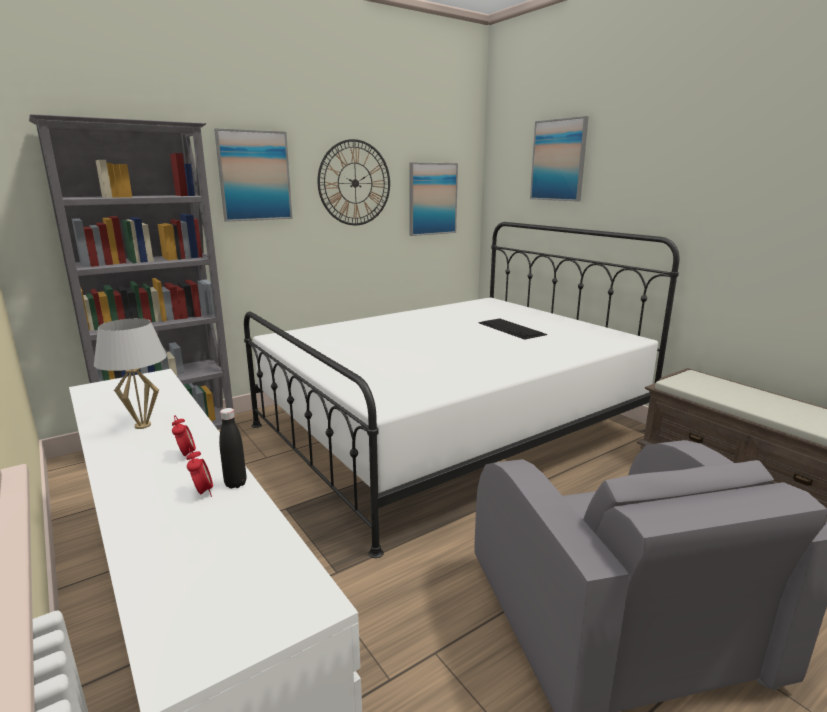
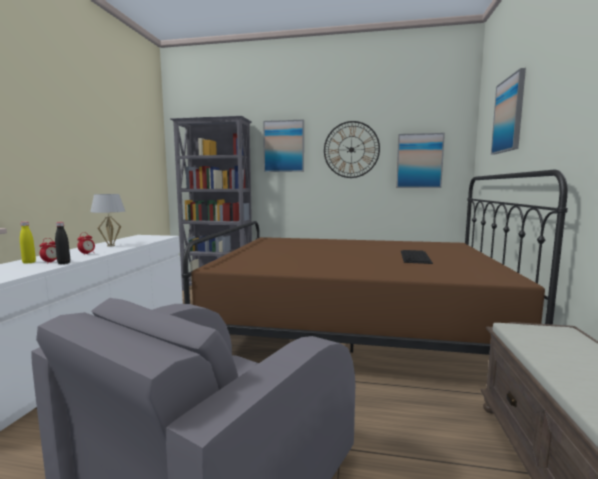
camera: 45 degrees right, 10 degrees down
white bed [244,222,680,558] -> brown bed [182,170,568,355]
none -> yellow bottle [20,222,36,264]

